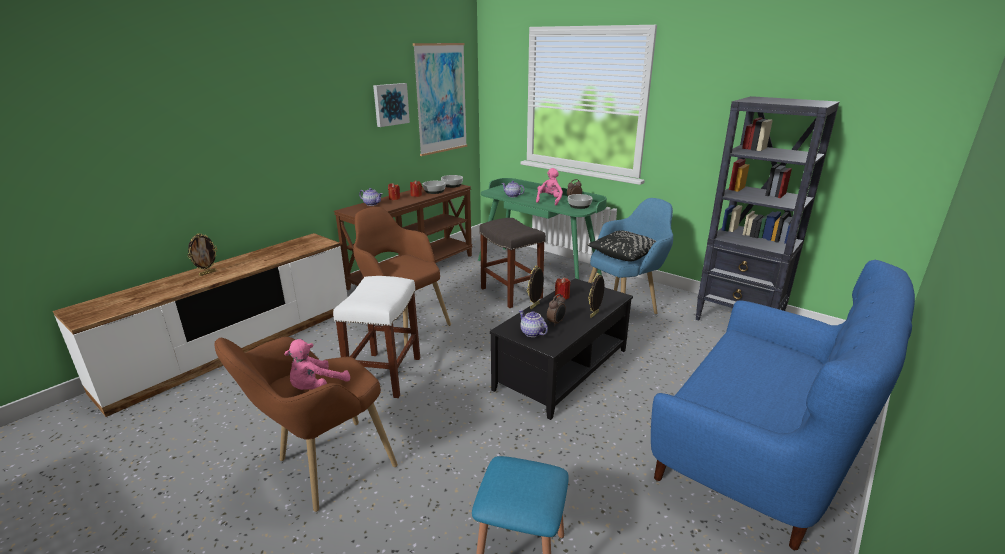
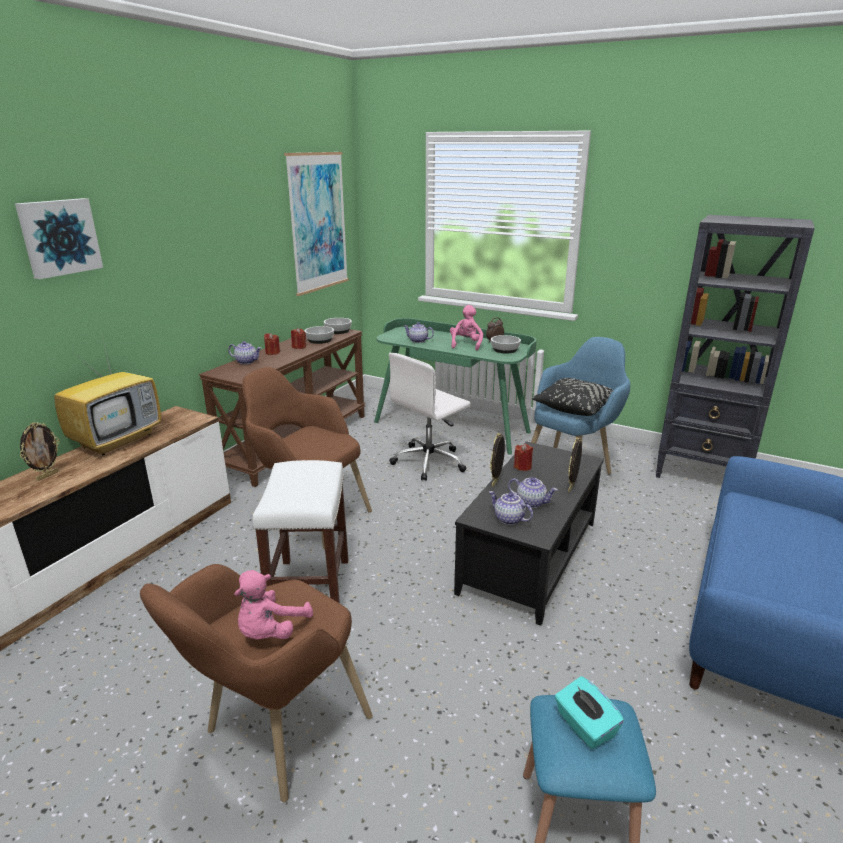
camera: 10 degrees left, 0 degrees up
picture [373,83,410,127] -> picture moved to [15,198,103,279]
grey stool [479,218,546,308] -> white office chair [389,353,471,481]
alarm clock [547,294,566,326] -> teapot [508,477,557,508]
none -> television [54,336,161,455]
none -> turquoise tissue box [555,676,624,749]

